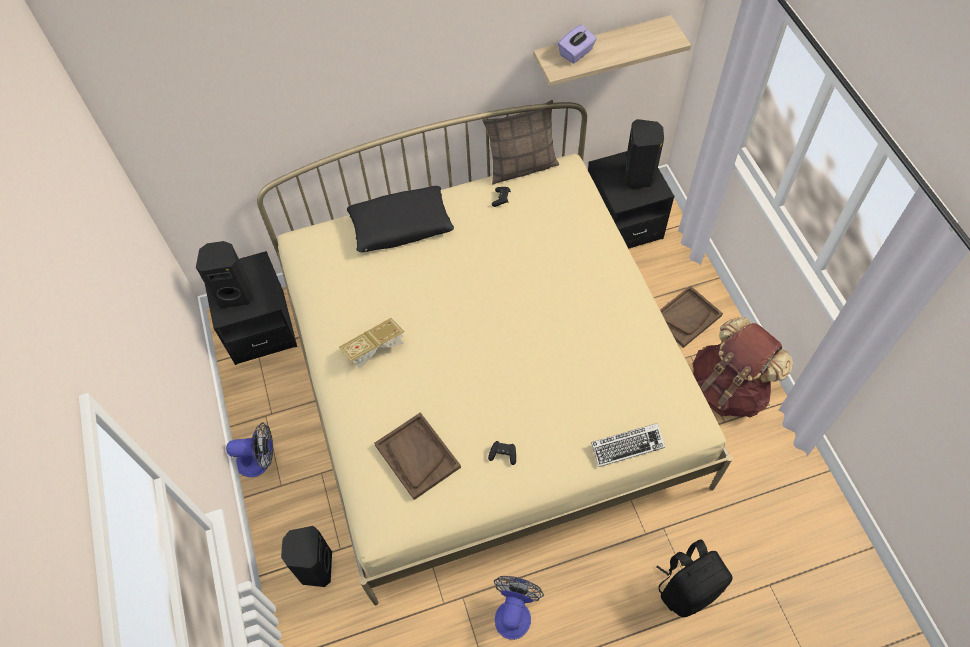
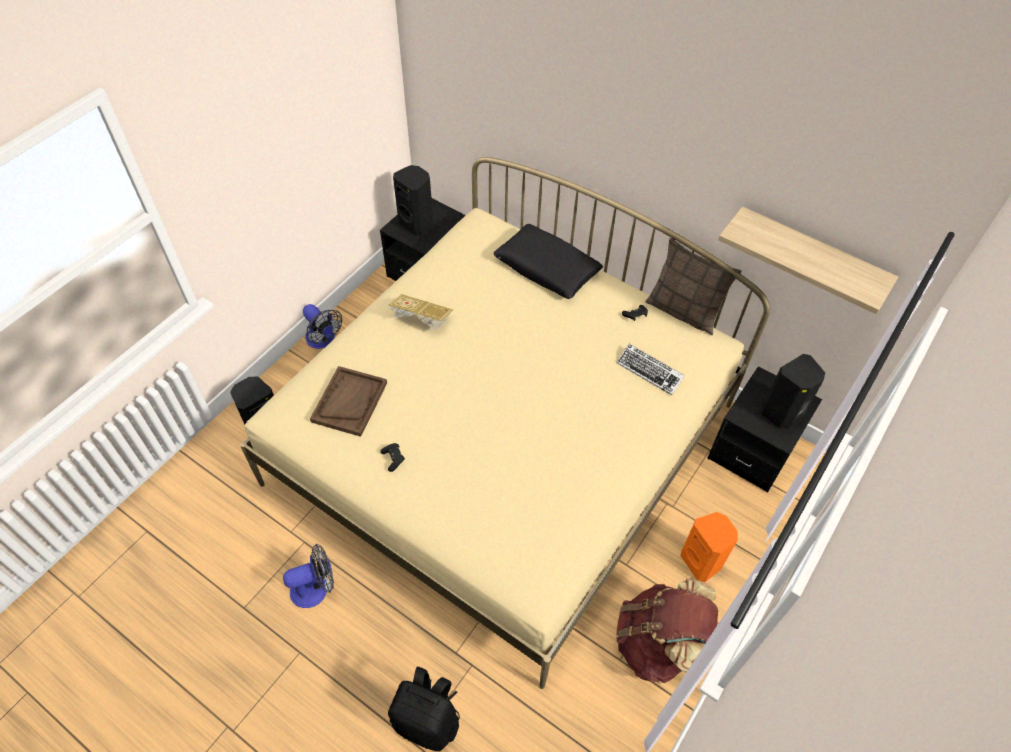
camera: 50 degrees right, 5 degrees down
purple tissue box [558,25,597,64] -> none
keyboard [591,423,665,467] -> keyboard moved to [617,344,685,395]
brown tray [660,286,723,348] -> orange speaker [680,512,738,582]

